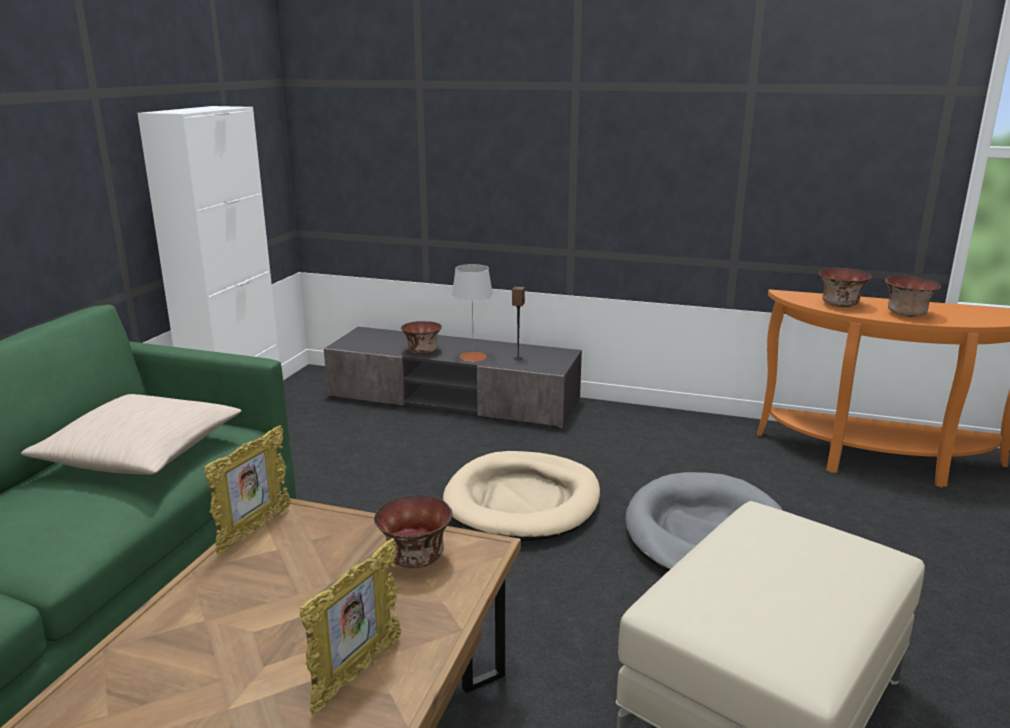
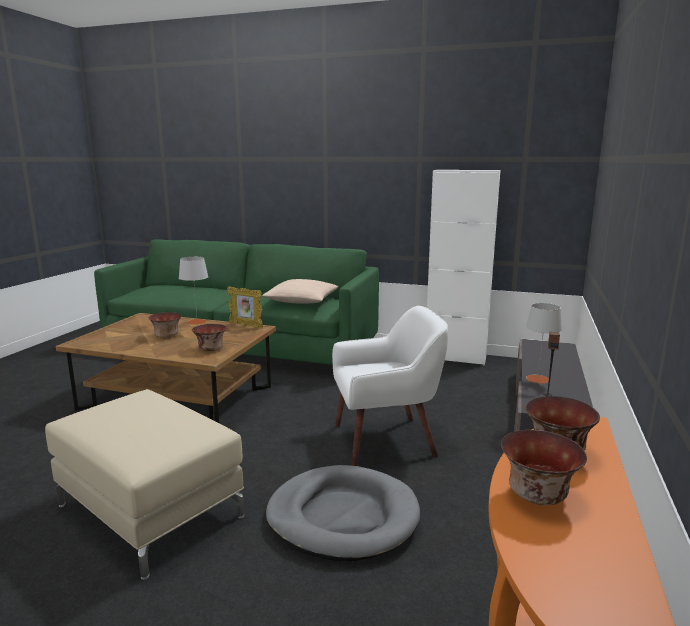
camera: 90 degrees right, 5 degrees down
picture frame [299,538,401,715] -> none
bowl [401,321,442,354] -> bowl moved to [149,312,182,338]
beige dog bed [443,451,600,541] -> white armchair [332,306,448,466]
none -> grey table lamp [179,257,208,325]

